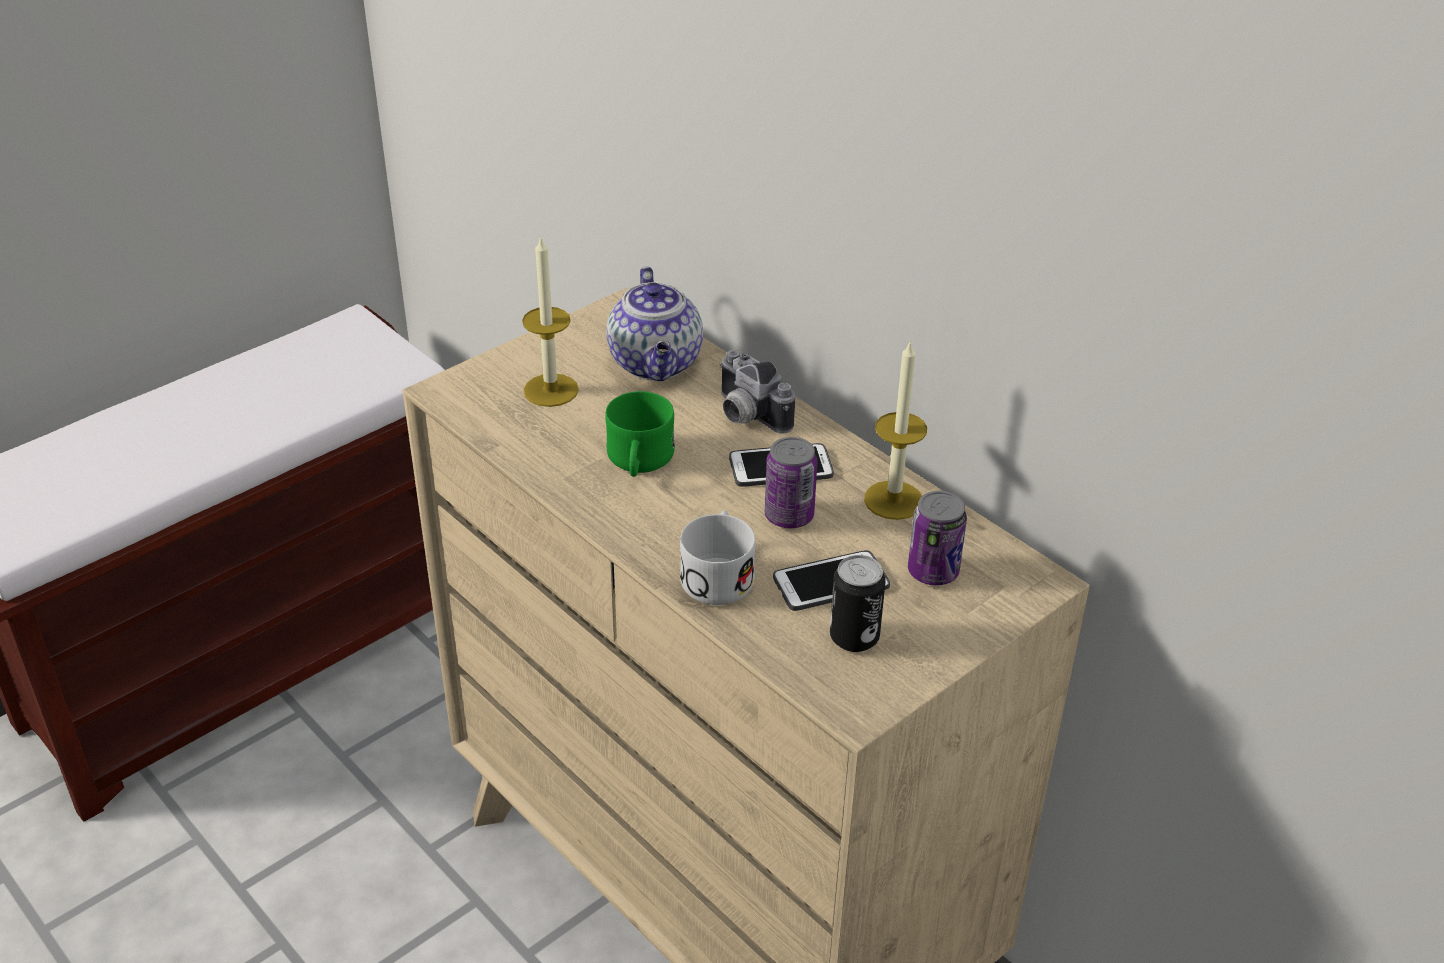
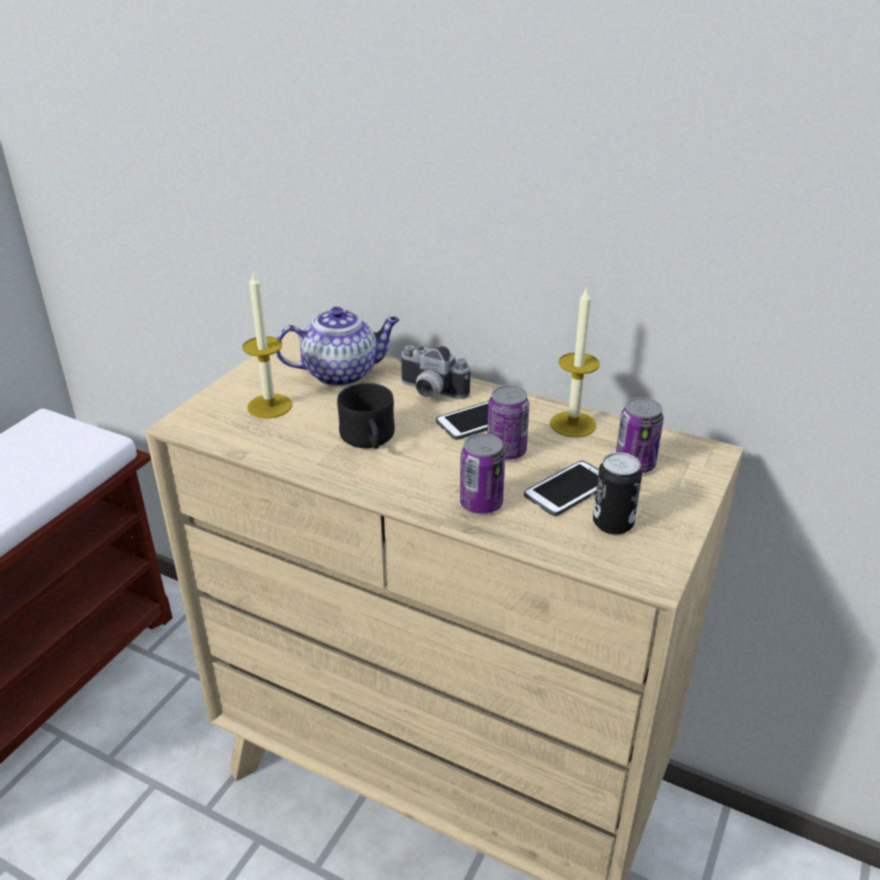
camera: 20 degrees left, 5 degrees down
green mug [605,391,675,477] -> black mug [337,383,395,449]
teapot [606,267,703,381] -> teapot turned 75 degrees counterclockwise [276,307,400,387]
white mug [680,511,756,605] -> can [460,433,505,514]

